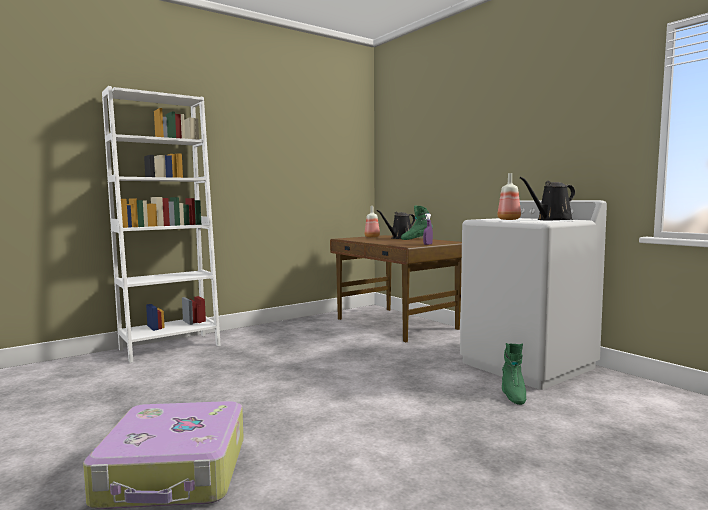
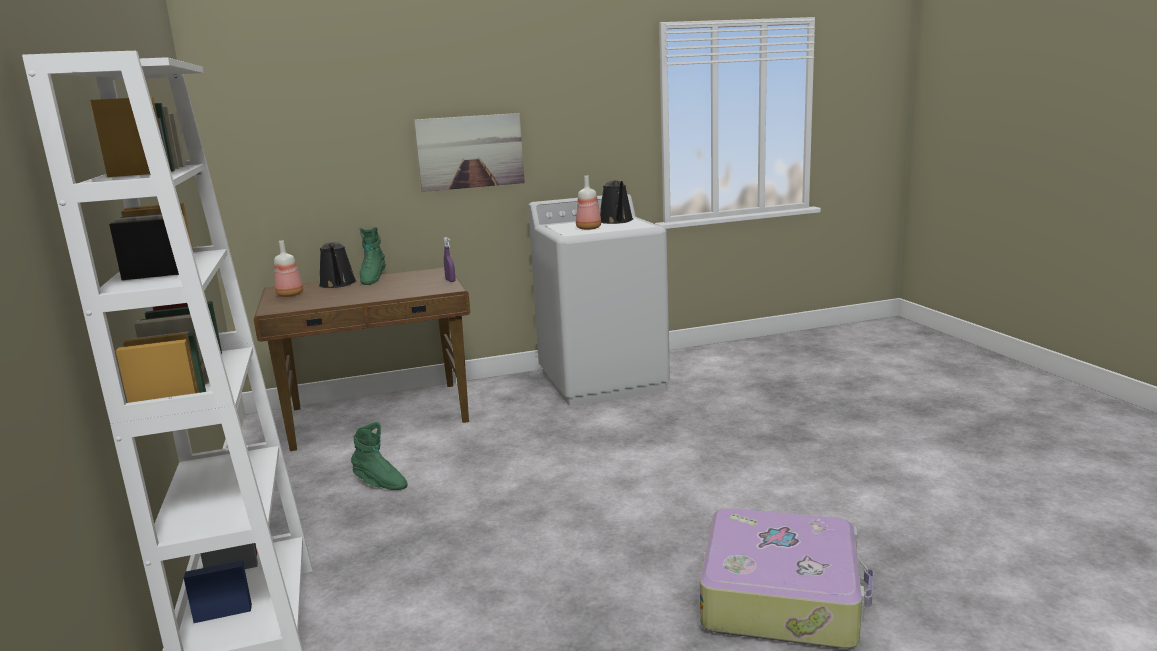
camera: 70 degrees left, 10 degrees up
green boot [502,343,526,405] -> green boot moved to [351,422,408,490]
none -> picture [414,113,525,192]

